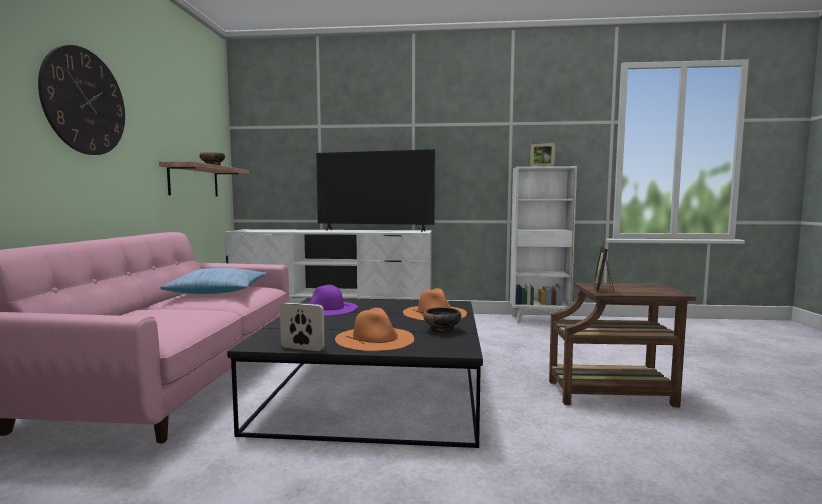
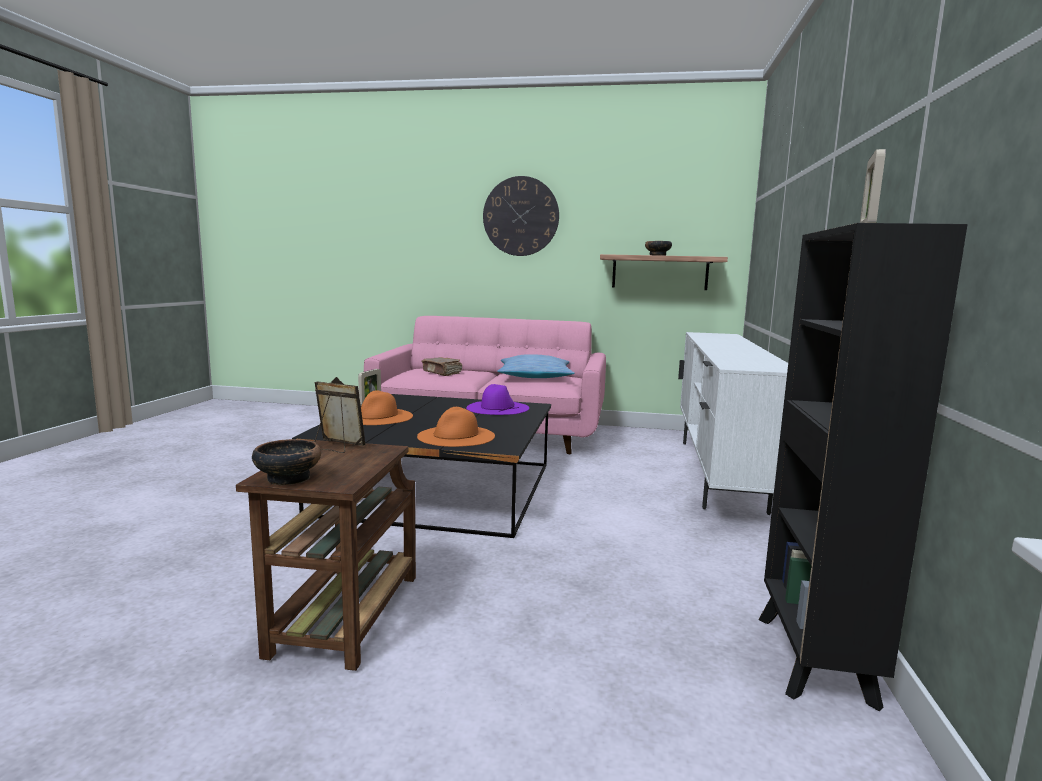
camera: 95 degrees right, 5 degrees up
television [316,149,435,232] -> none
bowl [423,307,461,333] -> bowl moved to [252,439,321,485]
white bookcase [510,166,577,323] -> black bookcase [758,223,968,711]
none -> brown book [422,357,462,376]

